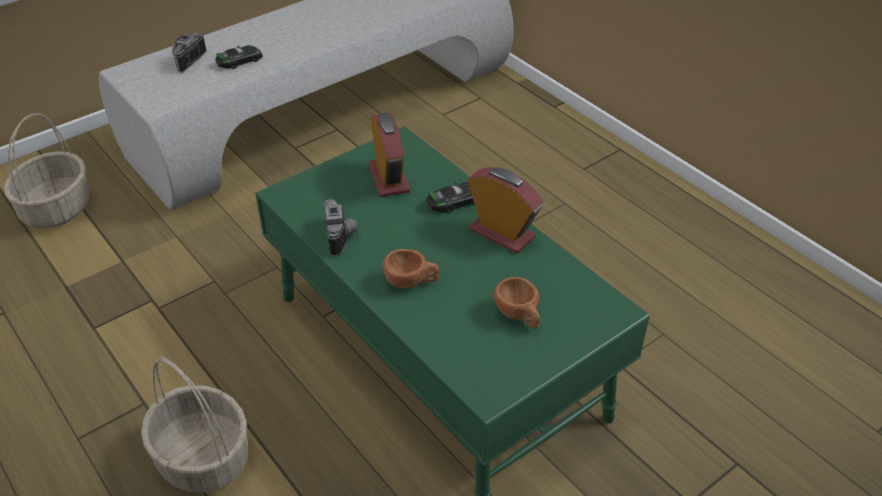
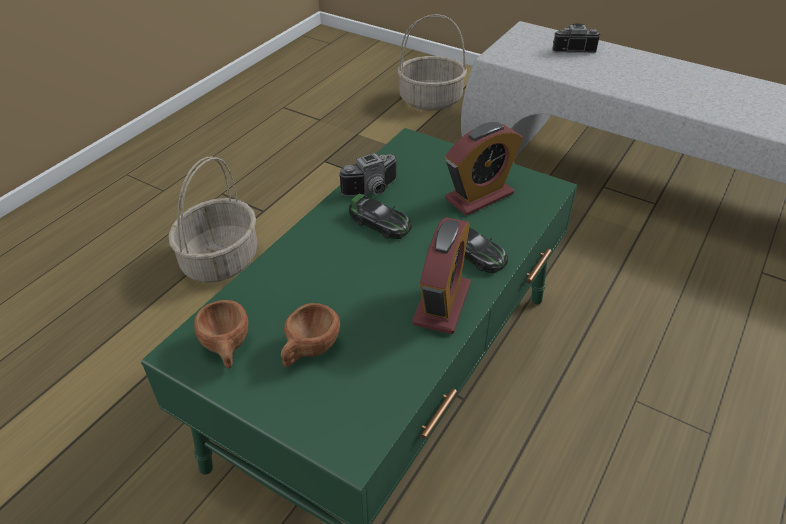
camera: 70 degrees right, 0 degrees up
toy car [215,45,263,69] -> toy car moved to [349,194,412,239]
brown cup [383,249,440,289] -> brown cup moved to [194,300,248,369]

